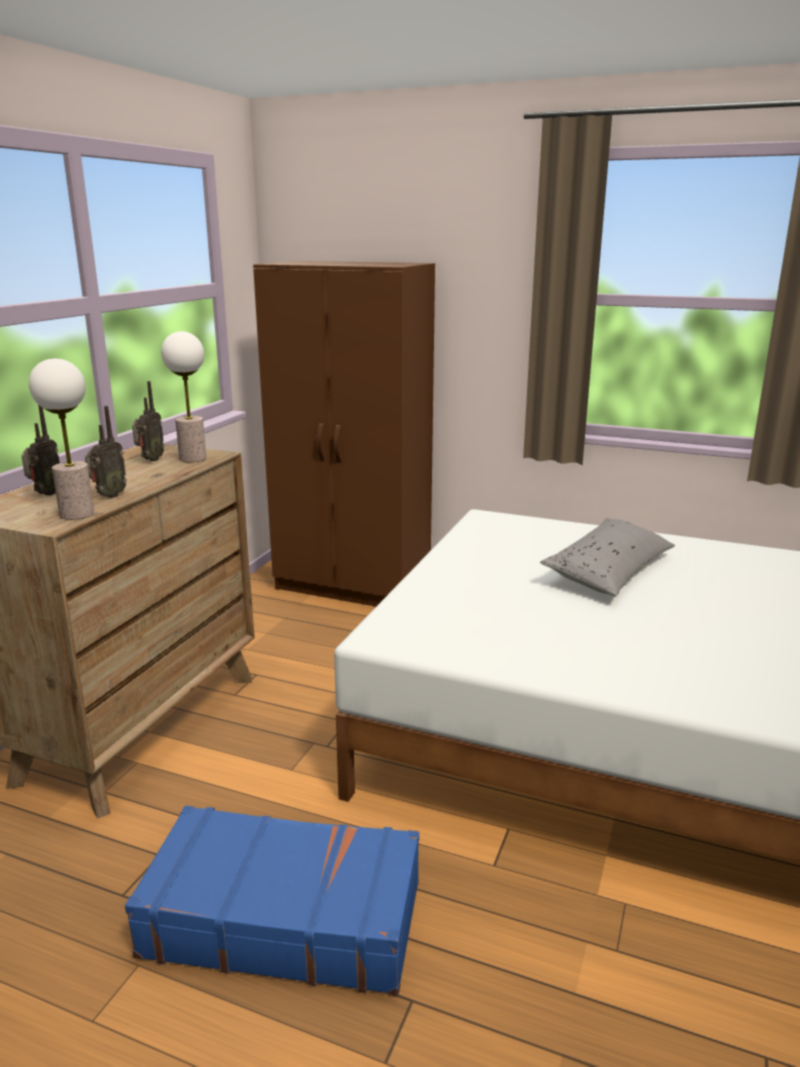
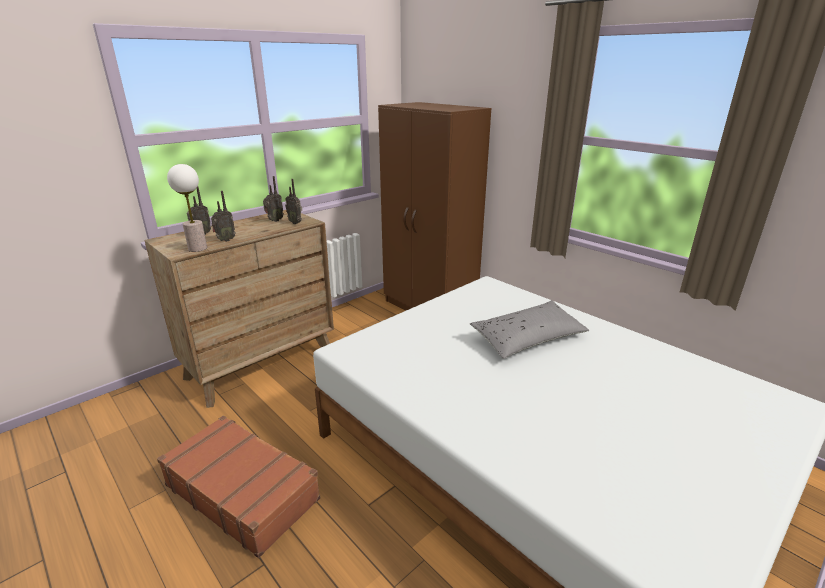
camera: 25 degrees right, 5 degrees up
blue suitcase [125,806,419,996] -> brown suitcase [157,416,320,558]
table lamp [161,331,206,462] -> radio [285,179,302,224]

